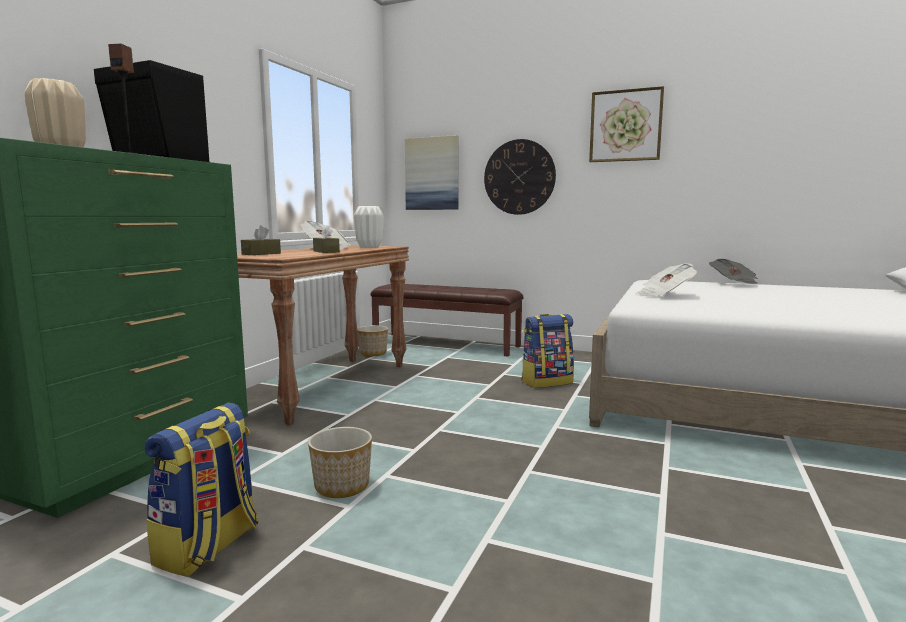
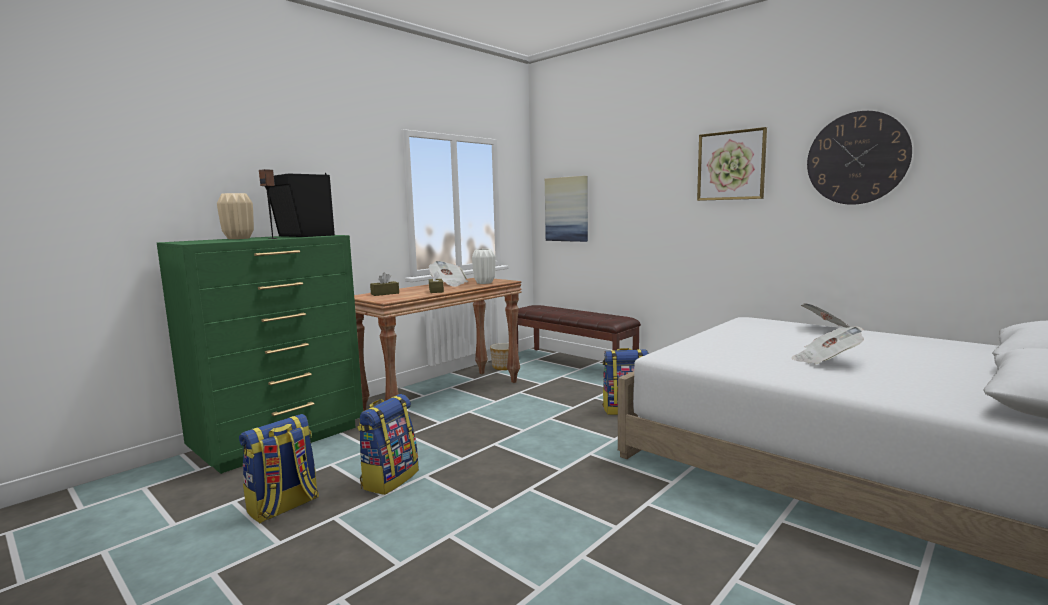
camera: 20 degrees right, 0 degrees up
planter [308,427,372,498] -> backpack [357,394,419,495]
wall clock [484,139,556,215] -> wall clock moved to [807,111,912,205]
newspaper [635,263,697,296] -> newspaper moved to [792,326,864,364]

